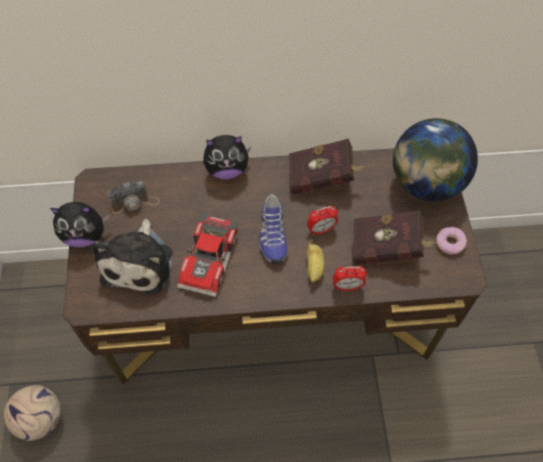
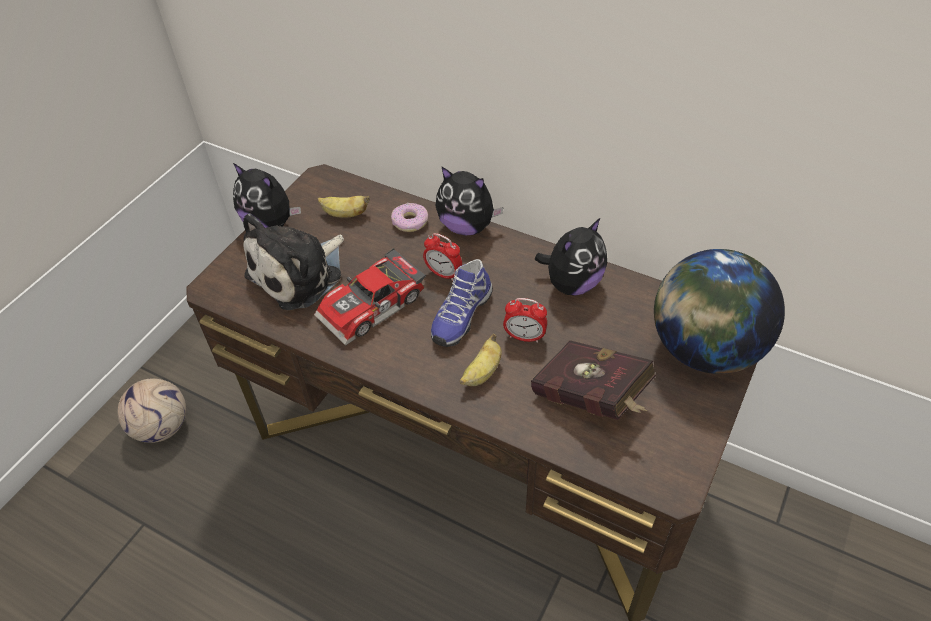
camera: 35 degrees right, 10 degrees down
camera [107,181,159,213] -> banana [318,196,370,218]
red book [289,139,364,194] -> plush toy [535,218,607,296]
alarm clock [333,266,366,291] -> alarm clock moved to [423,233,462,281]
donut [436,227,467,254] -> donut moved to [391,203,428,232]

